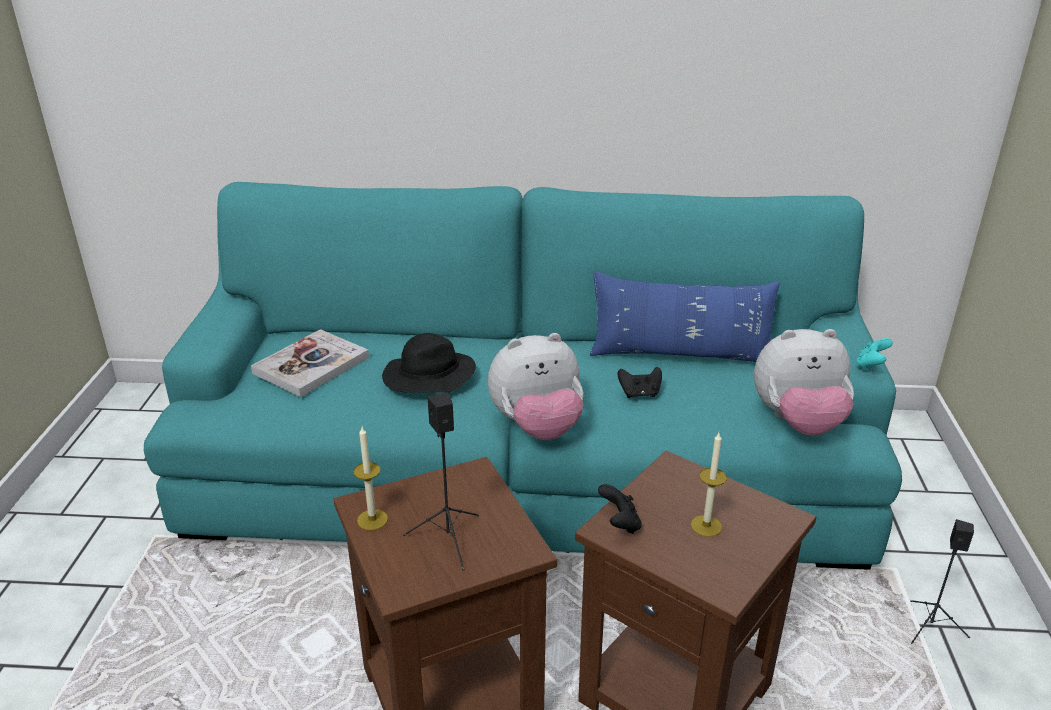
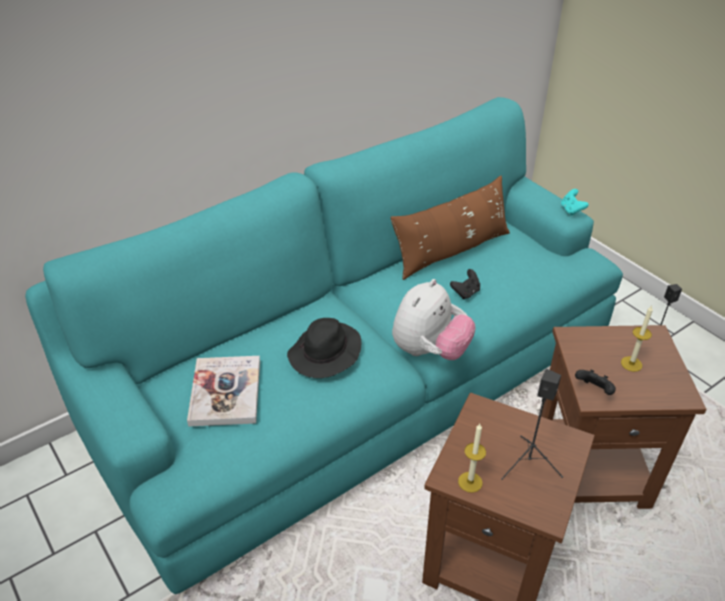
camera: 40 degrees left, 10 degrees up
blue pillow [590,271,780,362] -> brown pillow [390,176,510,280]
plush toy [754,329,854,436] -> none

